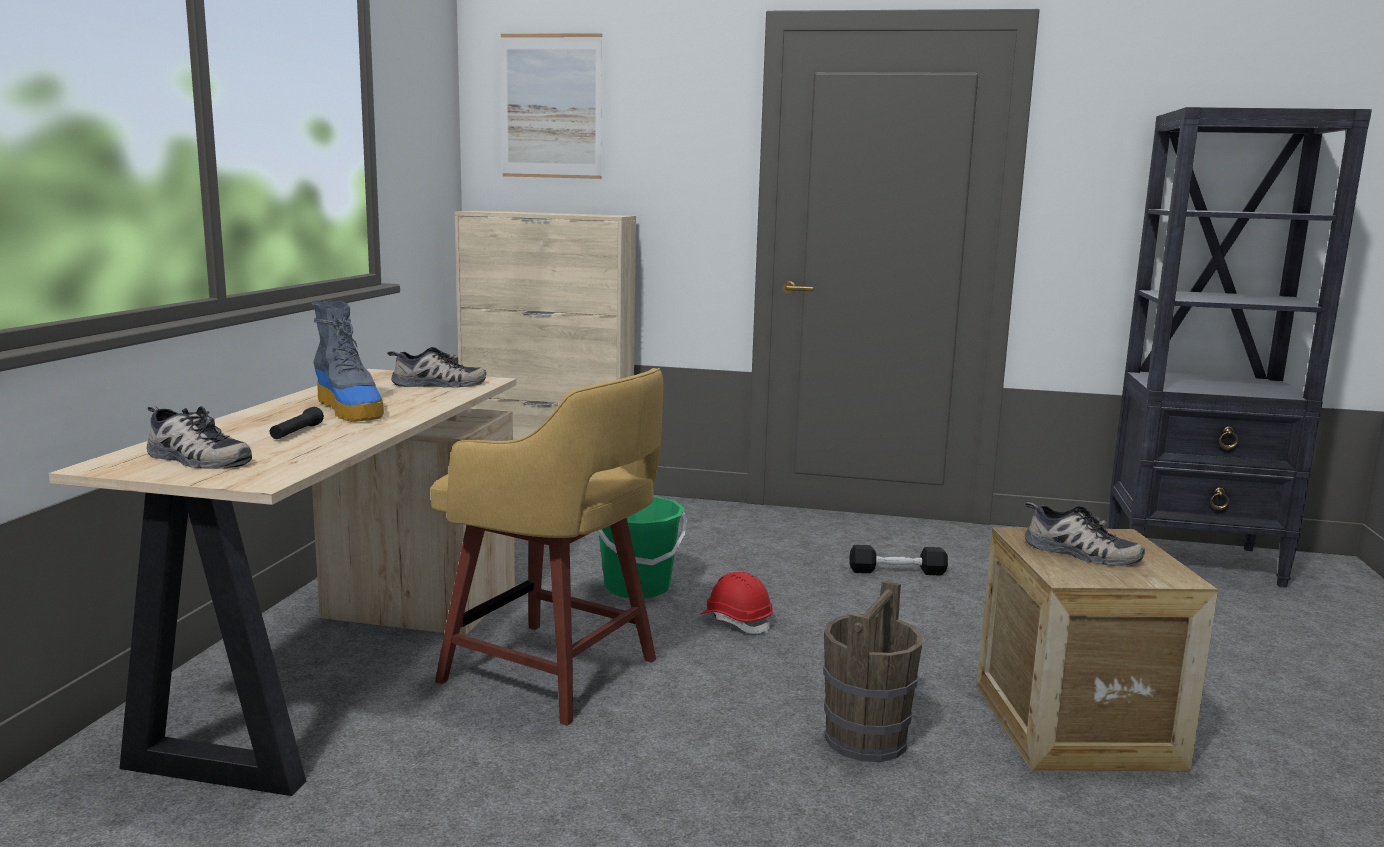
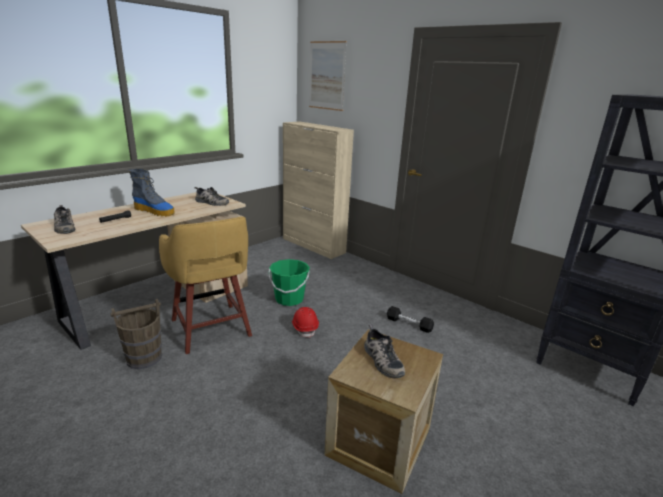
camera: 30 degrees right, 10 degrees up
boot [312,301,384,422] -> boot turned 60 degrees counterclockwise [129,169,175,217]
brown bucket [823,580,923,762] -> brown bucket moved to [110,299,162,369]

